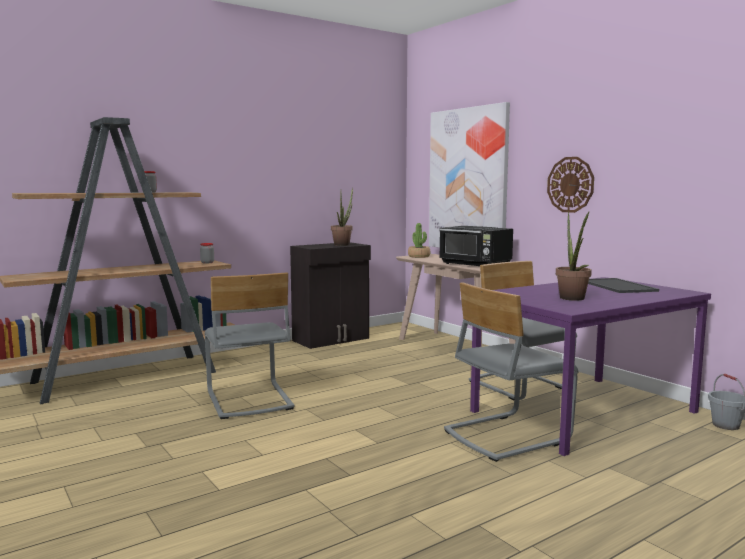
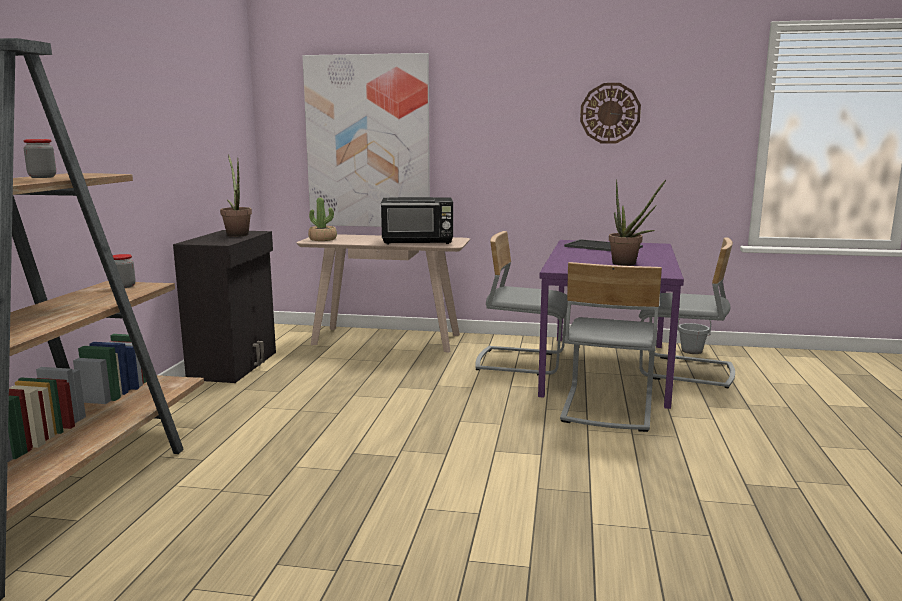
camera: 45 degrees left, 5 degrees up
grey chair [204,272,294,419] -> grey chair moved to [639,238,735,388]
wall clock [547,157,594,213] -> wall clock moved to [580,83,641,143]

